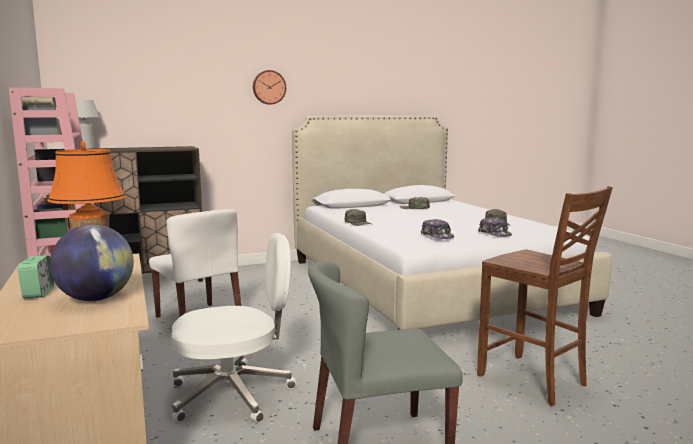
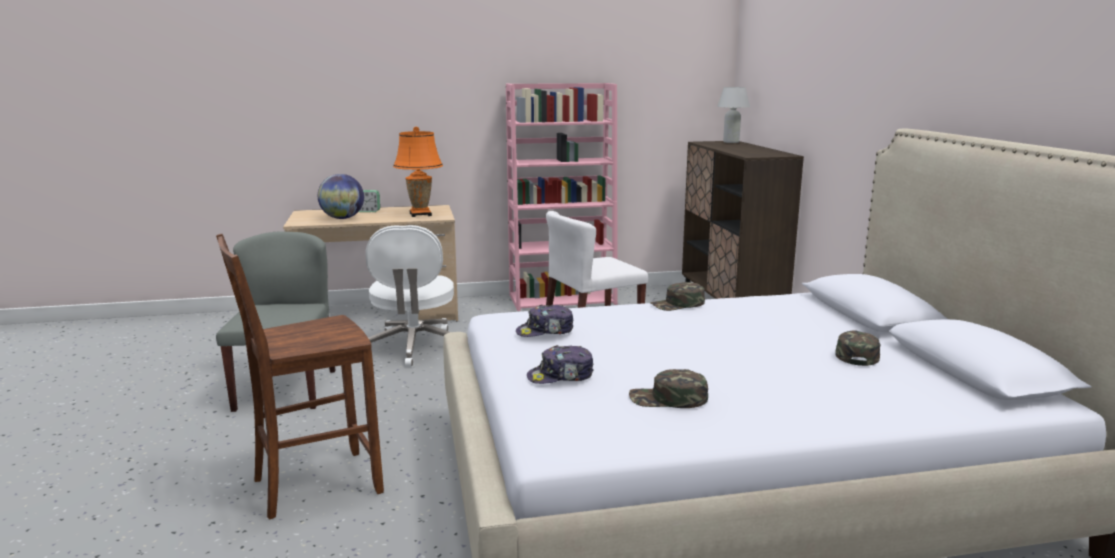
camera: 100 degrees right, 5 degrees up
wall clock [253,70,286,105] -> none

